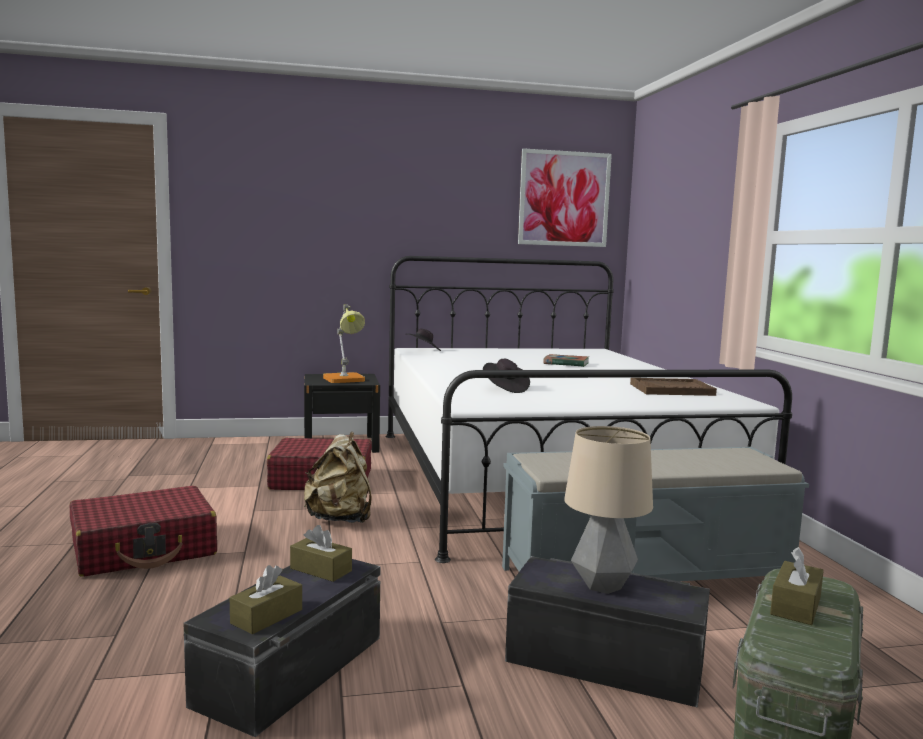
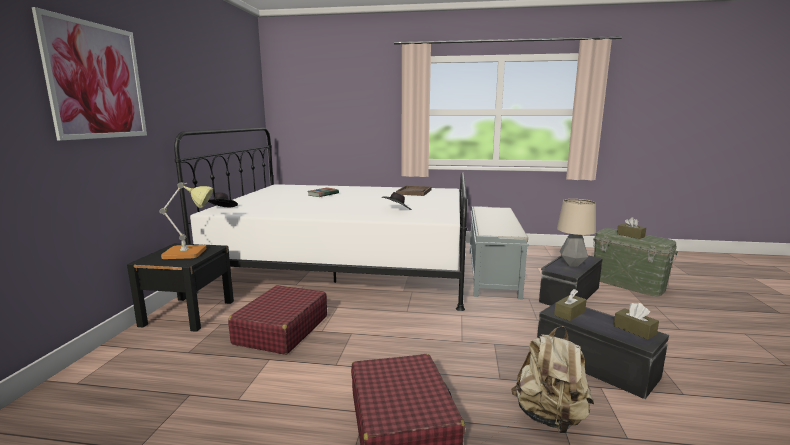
camera: 70 degrees left, 5 degrees up
beige backpack [304,432,372,523] -> beige backpack moved to [511,326,594,433]
picture [518,148,612,247] -> picture moved to [32,7,147,141]

